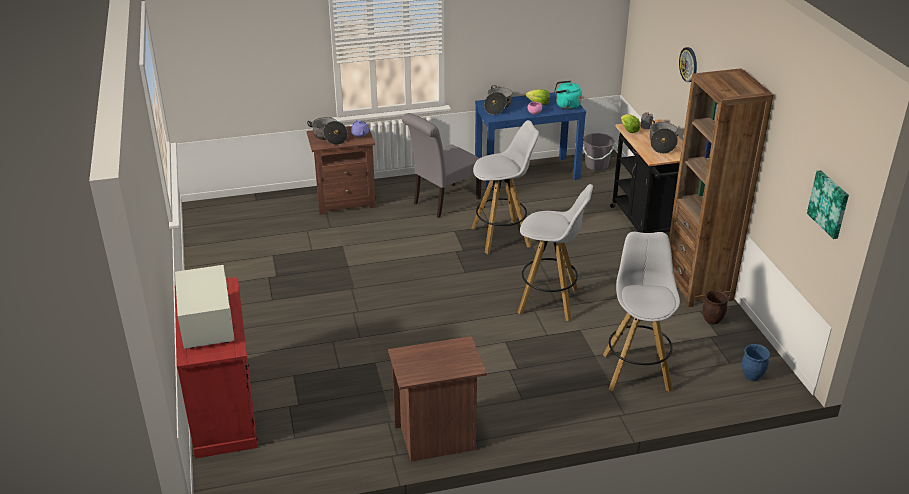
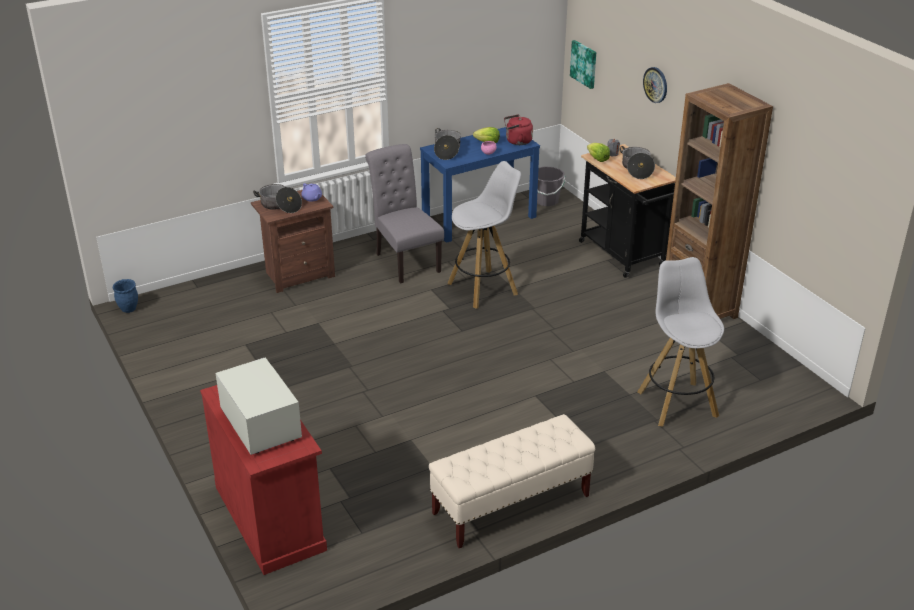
camera: 15 degrees left, 0 degrees up
brown nightstand [388,336,487,462] -> beige bench [429,414,595,548]
grey chair [402,113,482,218] -> grey chair turned 120 degrees clockwise [365,144,444,284]
white stool [518,184,593,322] -> none
turquoise kettle [554,80,582,110] -> red kettle [504,114,533,145]
brown planter [703,290,729,325] -> none
blue planter [742,344,770,381] -> blue planter moved to [113,279,138,313]
picture [807,170,849,239] -> picture moved to [570,40,596,89]

